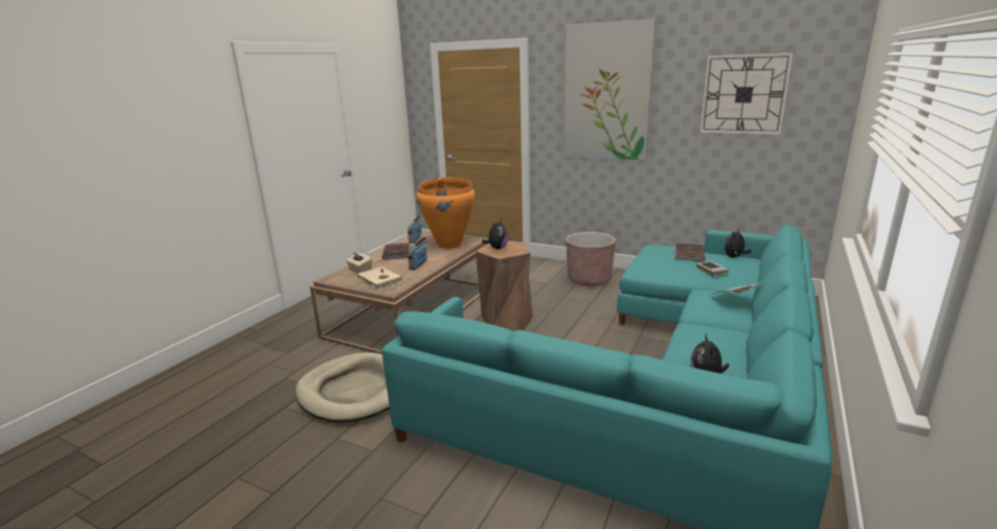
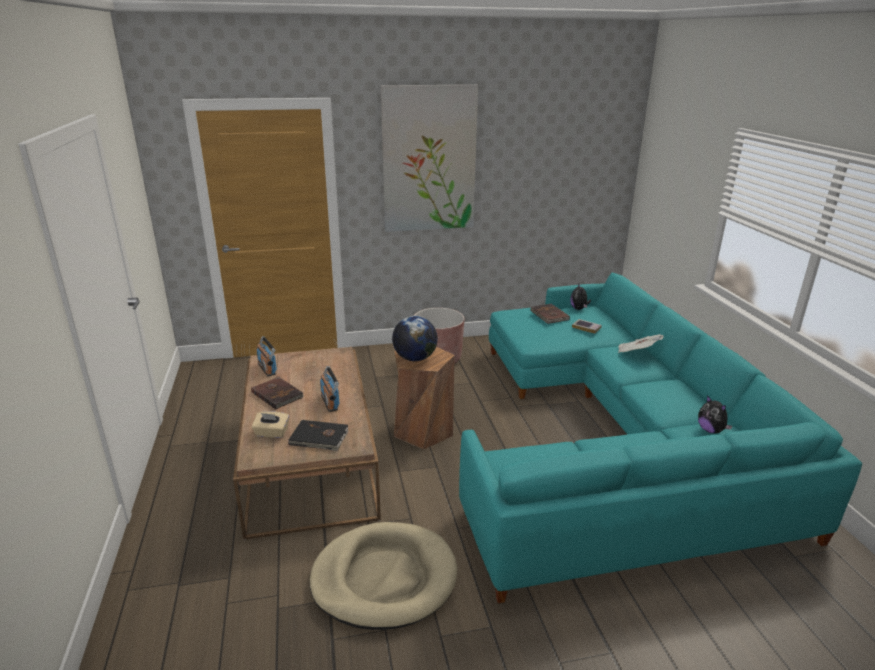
camera: 40 degrees left, 5 degrees up
beige book [357,267,402,289] -> black book [288,420,349,451]
orange vase [416,177,476,249] -> none
plush toy [482,219,508,249] -> globe [392,316,438,361]
wall clock [700,53,793,135] -> none

